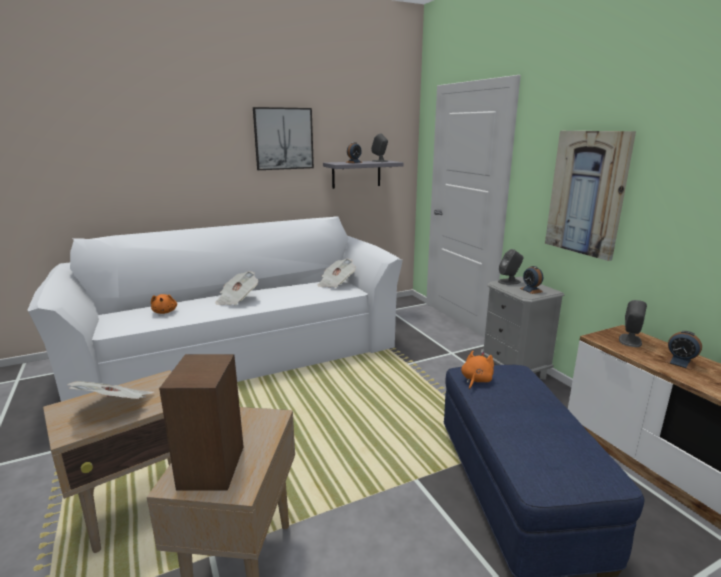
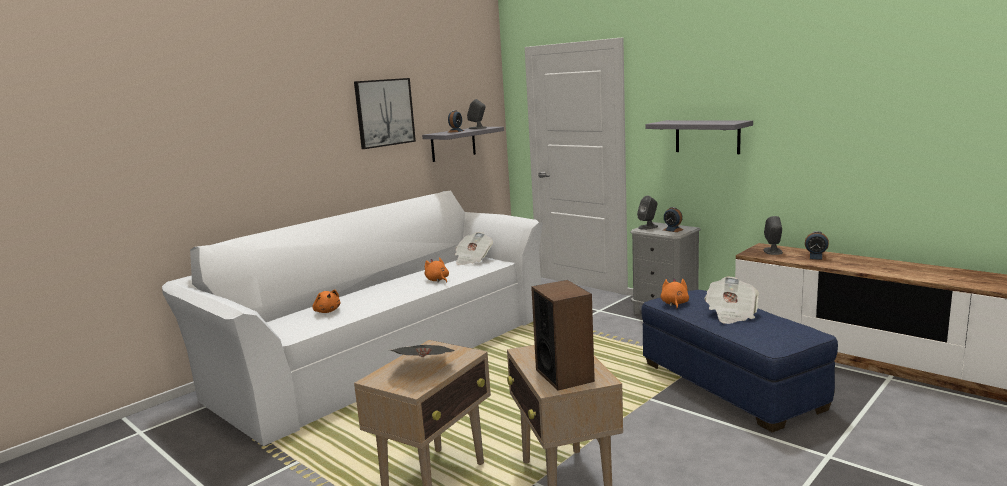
camera: 20 degrees left, 5 degrees down
newspaper [215,271,258,305] -> newspaper moved to [705,277,759,324]
picture [545,131,636,261] -> grey shelf [646,120,753,154]
none -> orange plush toy [425,257,449,283]

